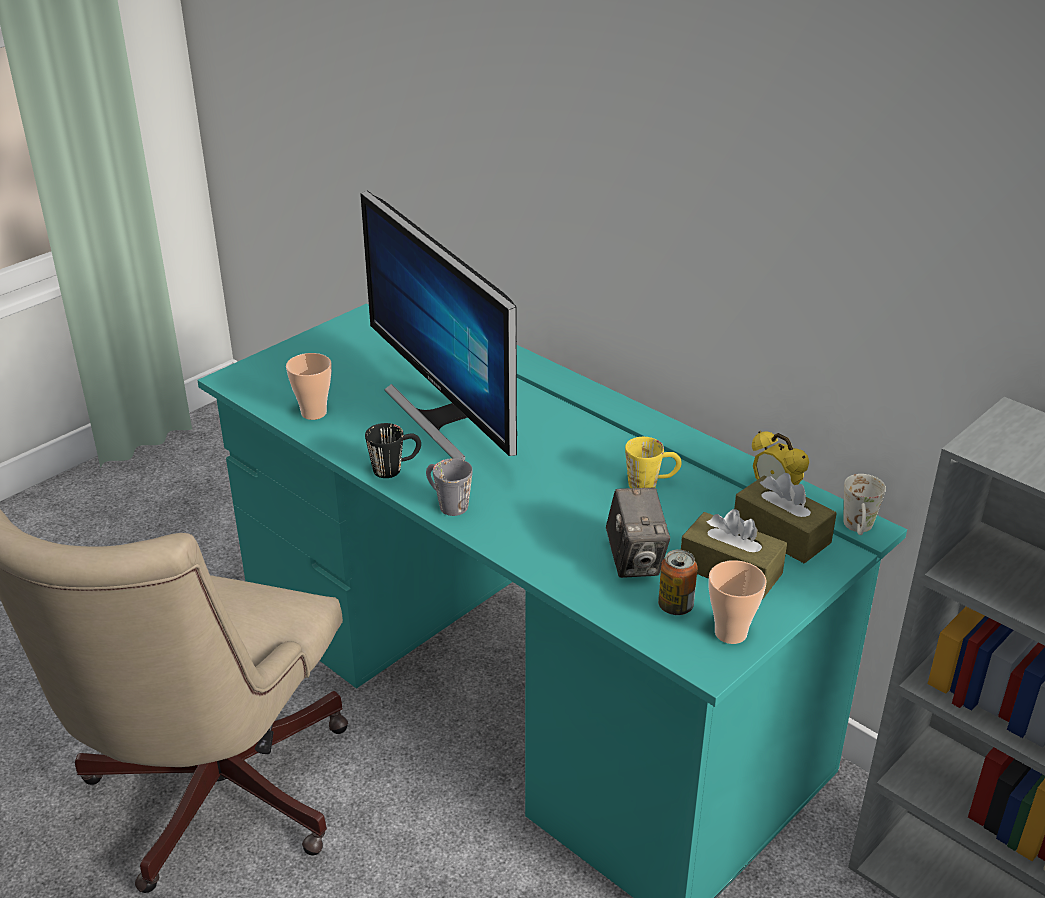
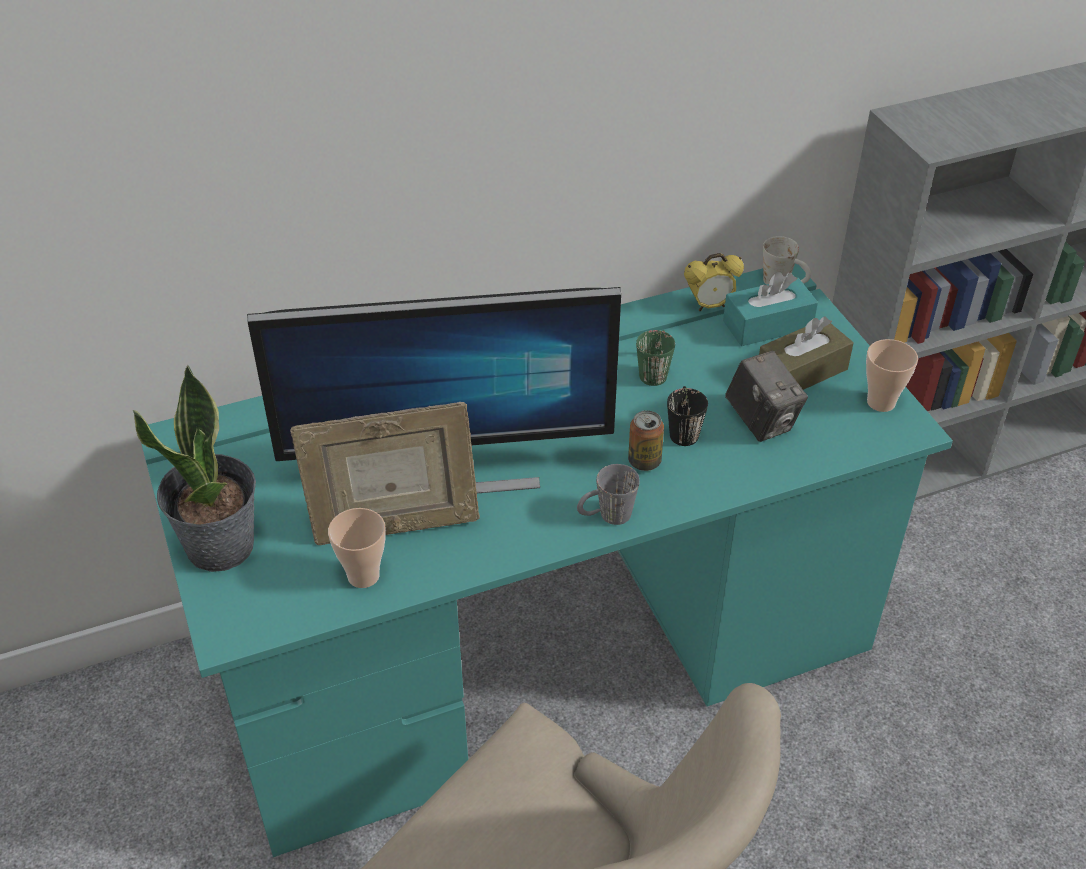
camera: 65 degrees left, 10 degrees up
black mug [365,423,421,478] -> black mug moved to [667,386,708,446]
camera [606,488,670,578] -> camera turned 45 degrees clockwise [726,351,808,442]
yellow mug [625,437,682,488] -> green mug [636,330,675,386]
can [658,550,698,615] -> can moved to [628,410,664,471]
brown tissue box [734,473,837,563] -> turquoise tissue box [723,272,818,346]
none -> potted plant [133,365,256,572]
none -> picture frame [290,402,480,545]

